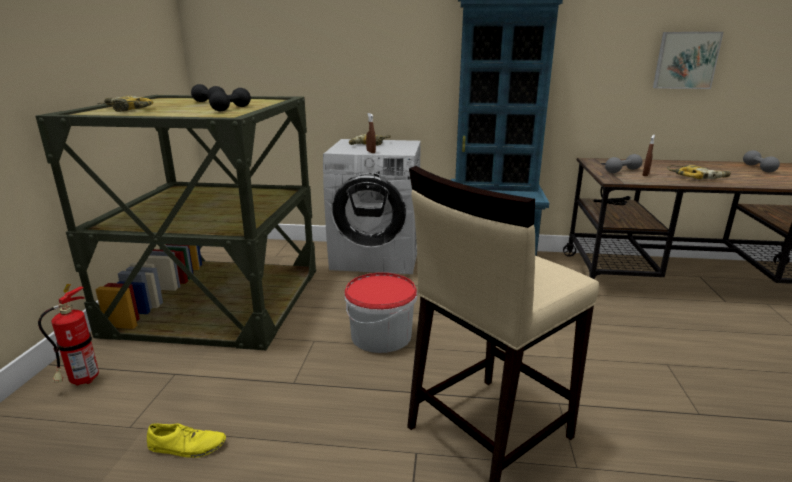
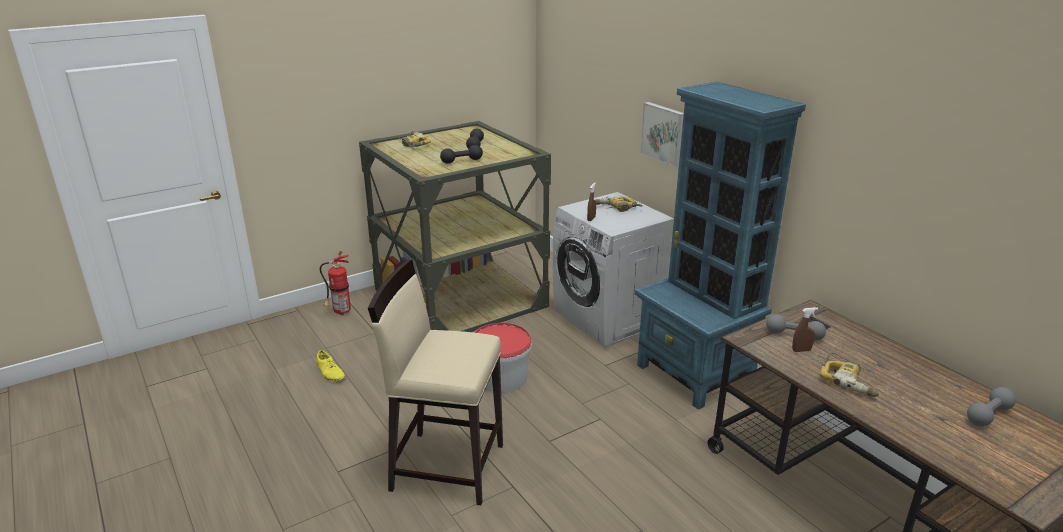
camera: 50 degrees right, 5 degrees up
picture [653,32,723,89] -> picture moved to [640,102,684,167]

